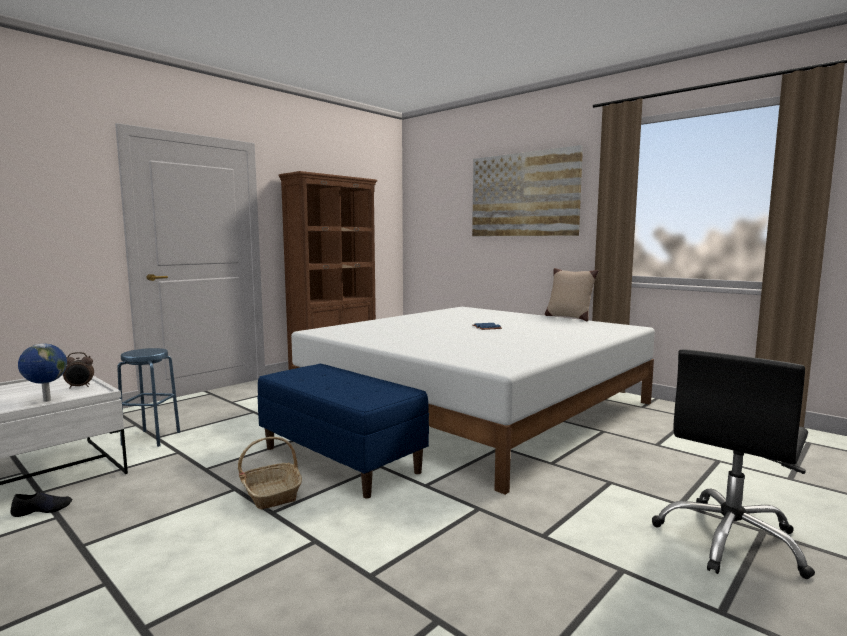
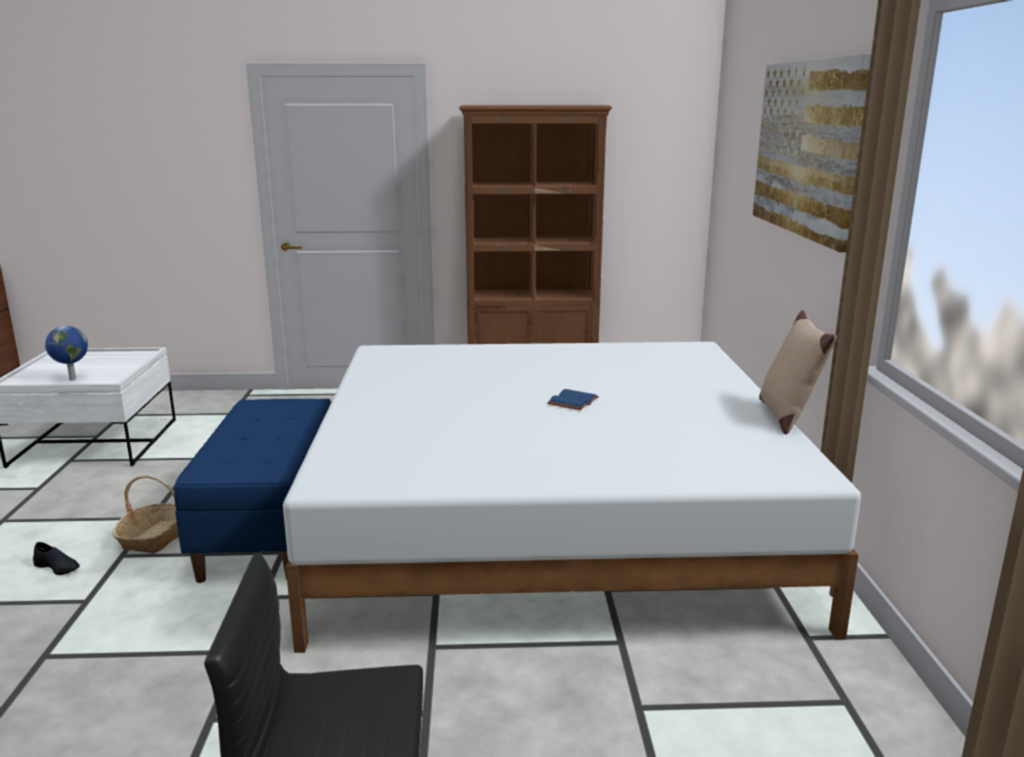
camera: 45 degrees right, 10 degrees up
black shoe [11,492,73,517] -> black shoe moved to [33,542,80,575]
alarm clock [63,352,94,388] -> none
blue stool [117,348,180,447] -> none

